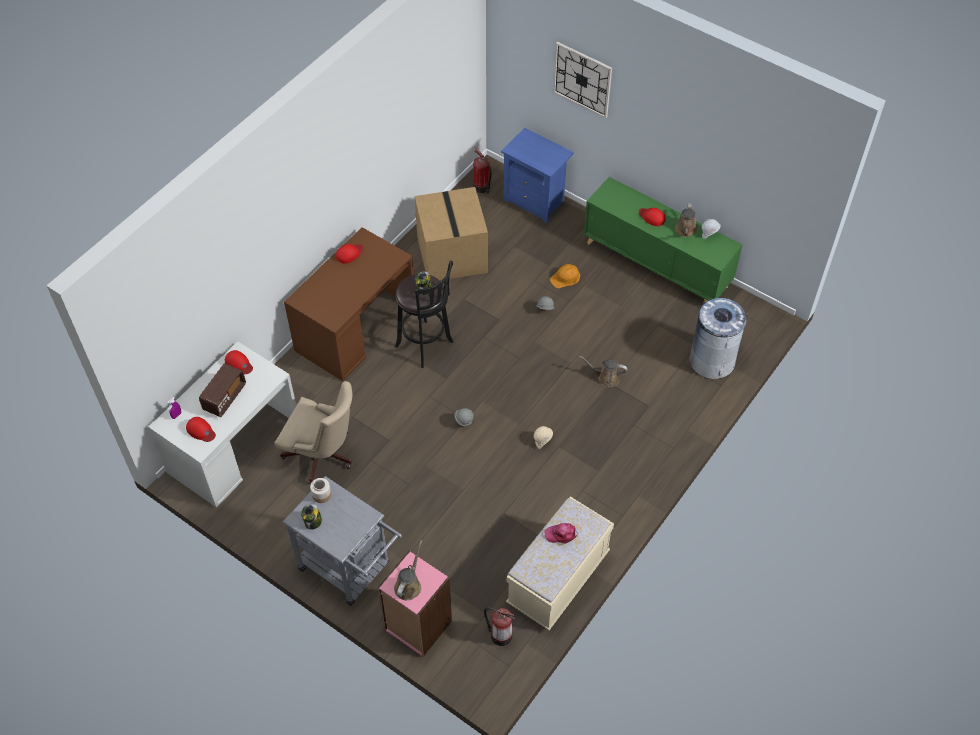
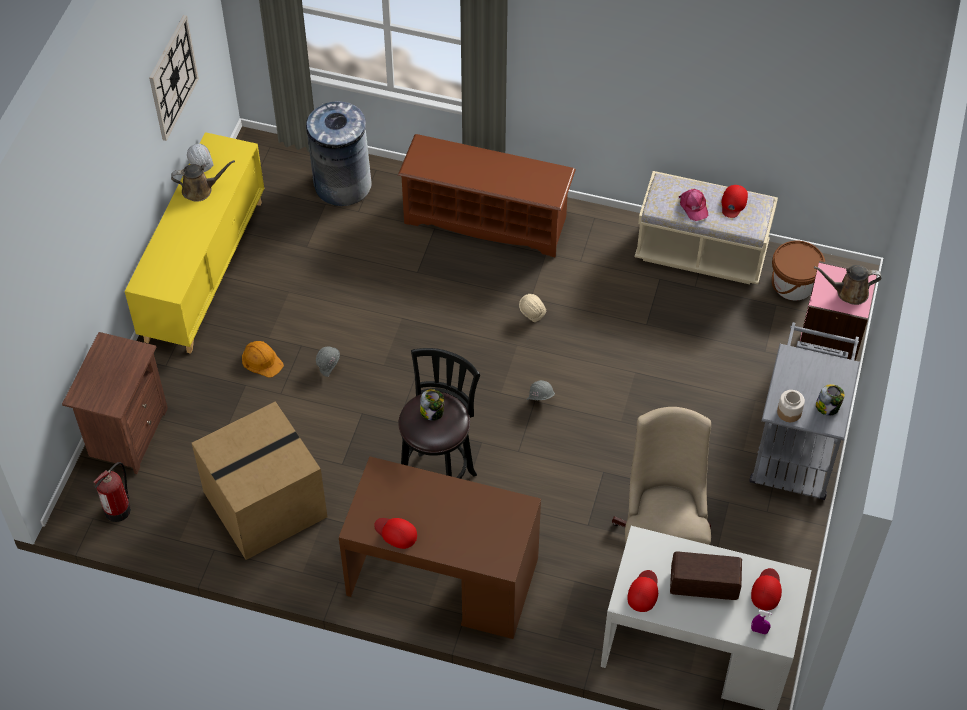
camera: 110 degrees left, 0 degrees up
fire extinguisher [484,607,515,646] -> brown bucket [772,241,825,301]
blue nightstand [501,128,574,223] -> brown nightstand [62,332,168,474]
wall clock [553,42,612,119] -> wall clock moved to [149,15,199,141]
brown watering can [579,356,627,387] -> none
green cabinet [584,177,742,302] -> yellow cabinet [124,132,265,354]
red cap [639,208,666,226] -> red cap moved to [721,185,748,218]
none -> brown shoe rack [398,134,576,257]

